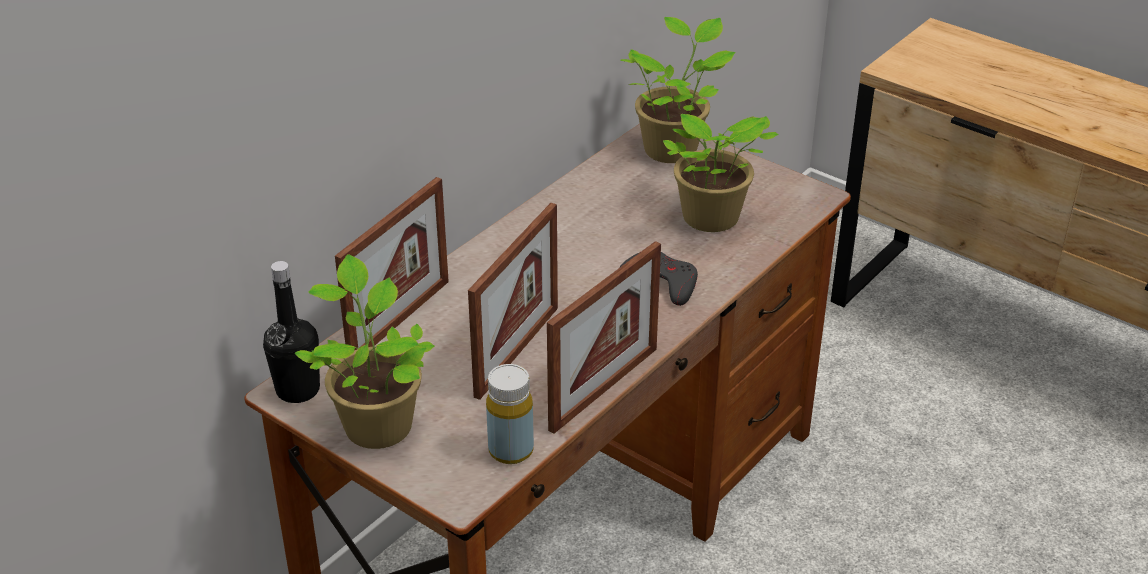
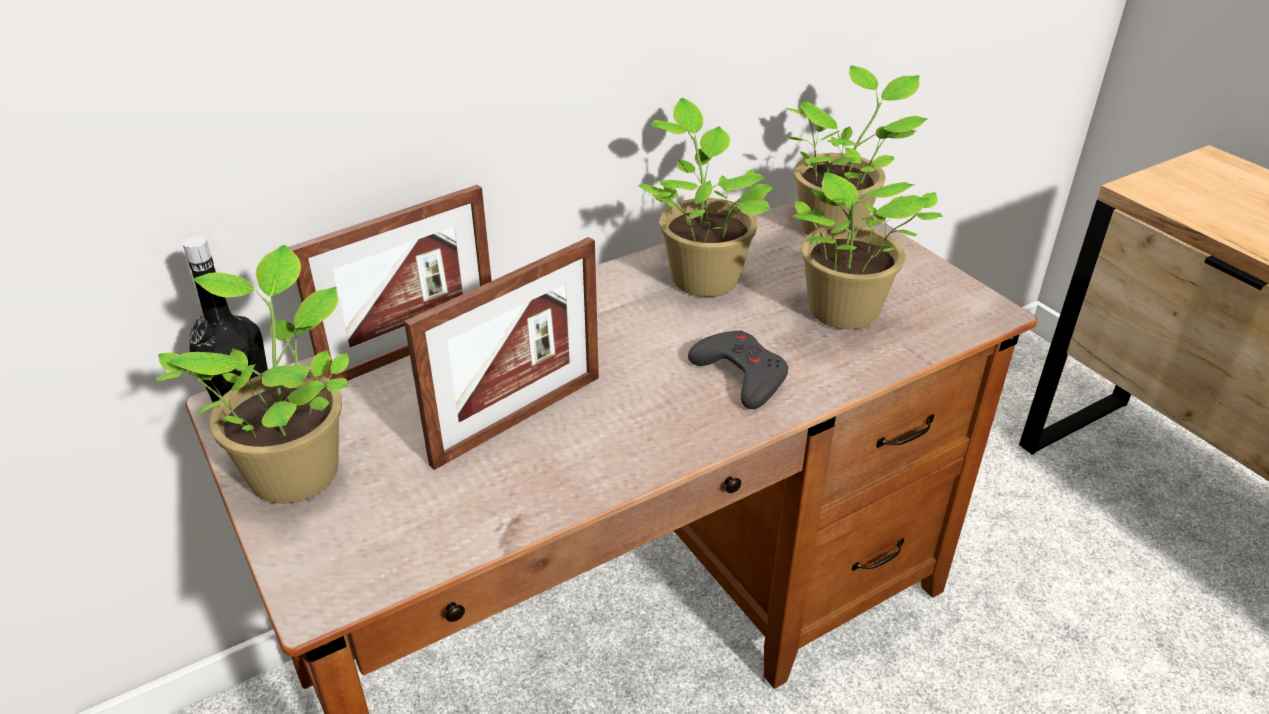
camera: 20 degrees right, 0 degrees up
yellow bottle [486,364,534,464] -> none
picture frame [547,241,661,434] -> none
none -> potted plant [638,98,774,297]

